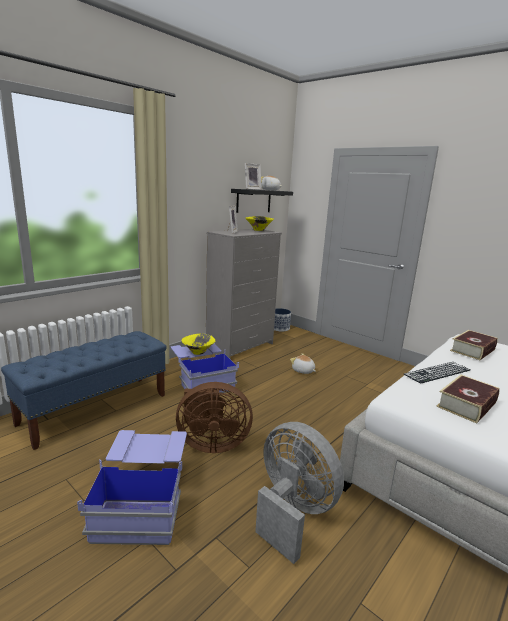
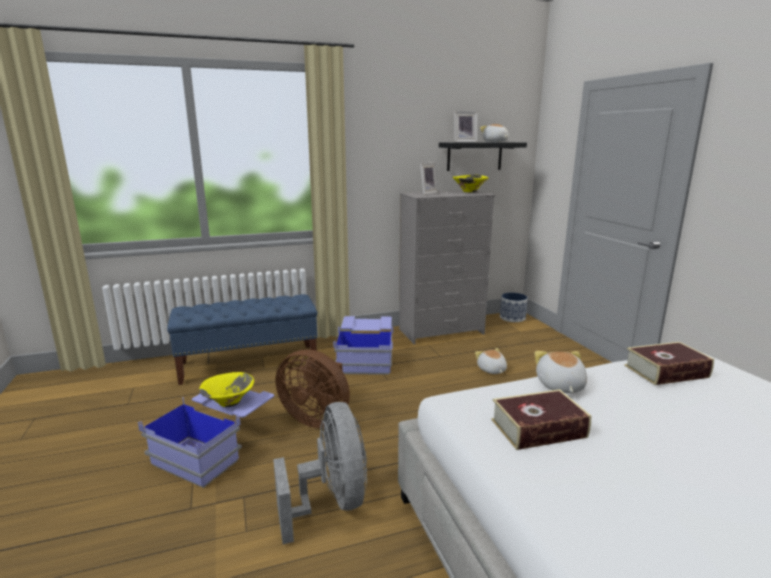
camera: 30 degrees right, 0 degrees up
yellow bowl [181,334,215,355] -> yellow bowl moved to [199,372,254,407]
keyboard [404,362,471,384] -> plush toy [535,351,587,393]

